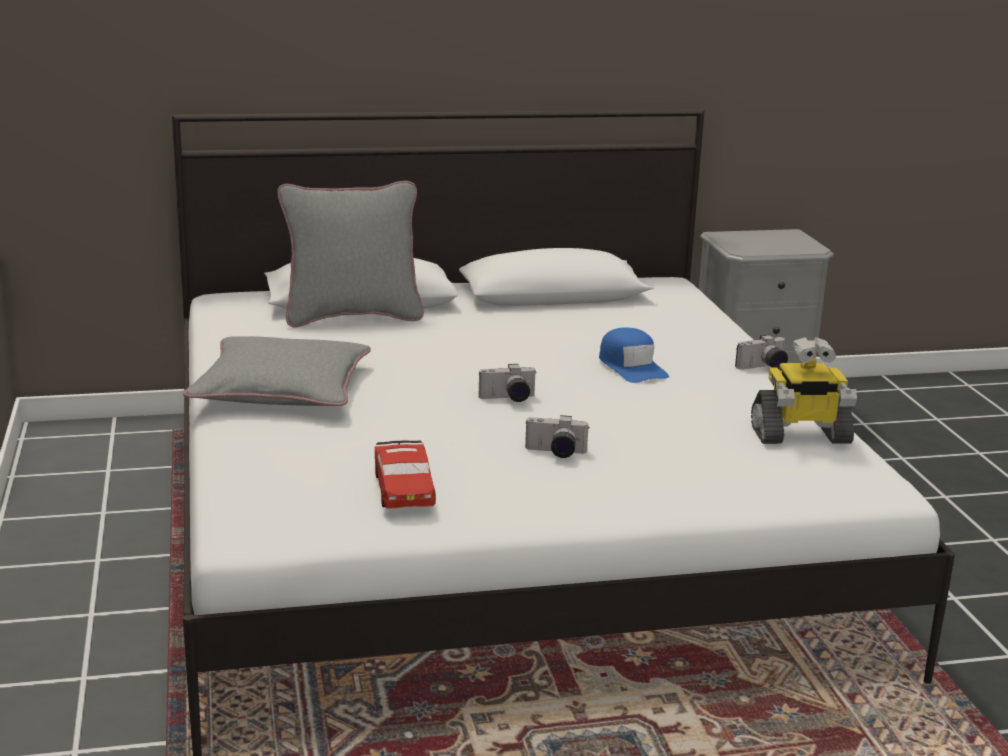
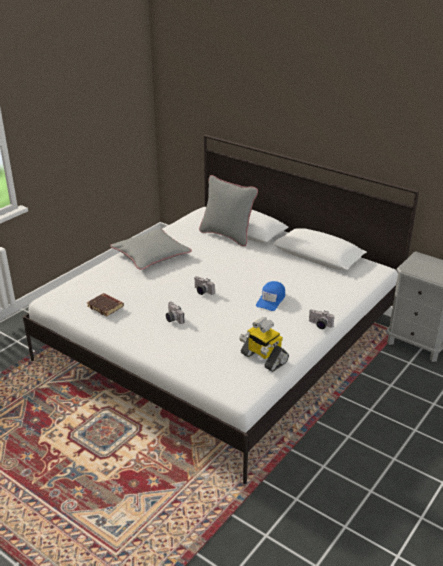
camera: 50 degrees right, 10 degrees up
red toy car [375,440,436,509] -> brown book [87,293,124,317]

